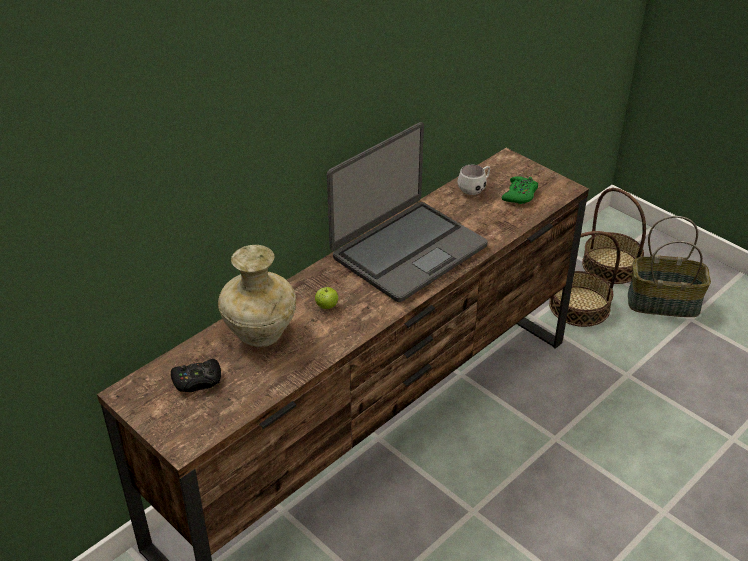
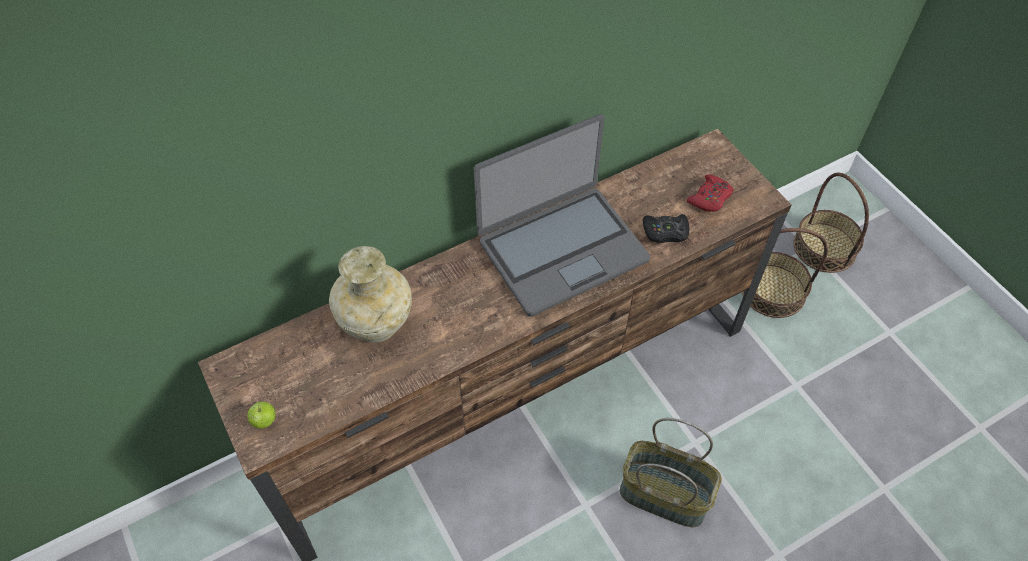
camera: 15 degrees right, 15 degrees up
black game controller [171,359,221,392] -> black game controller moved to [643,214,689,243]
apple [315,284,338,309] -> apple moved to [247,402,276,429]
white mug [457,165,490,195] -> none
green game controller [502,176,538,204] -> red game controller [687,175,733,212]
basket [628,216,711,317] -> basket moved to [620,418,722,527]

